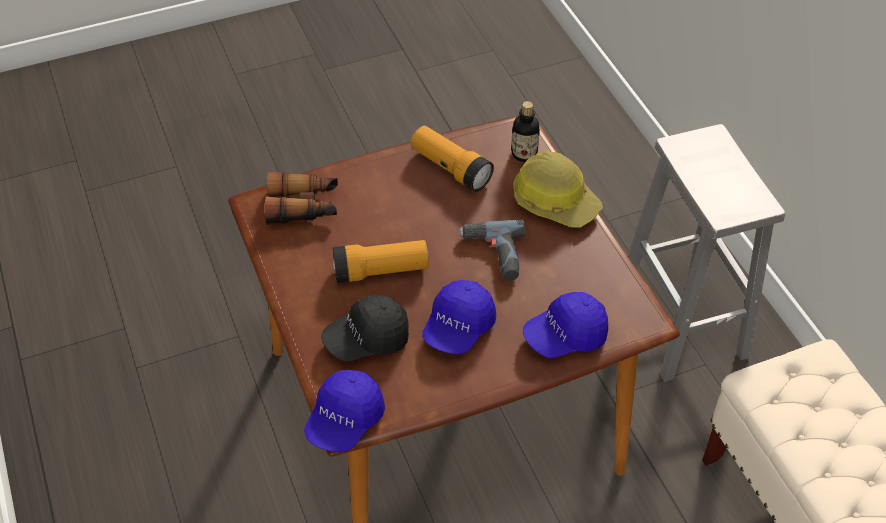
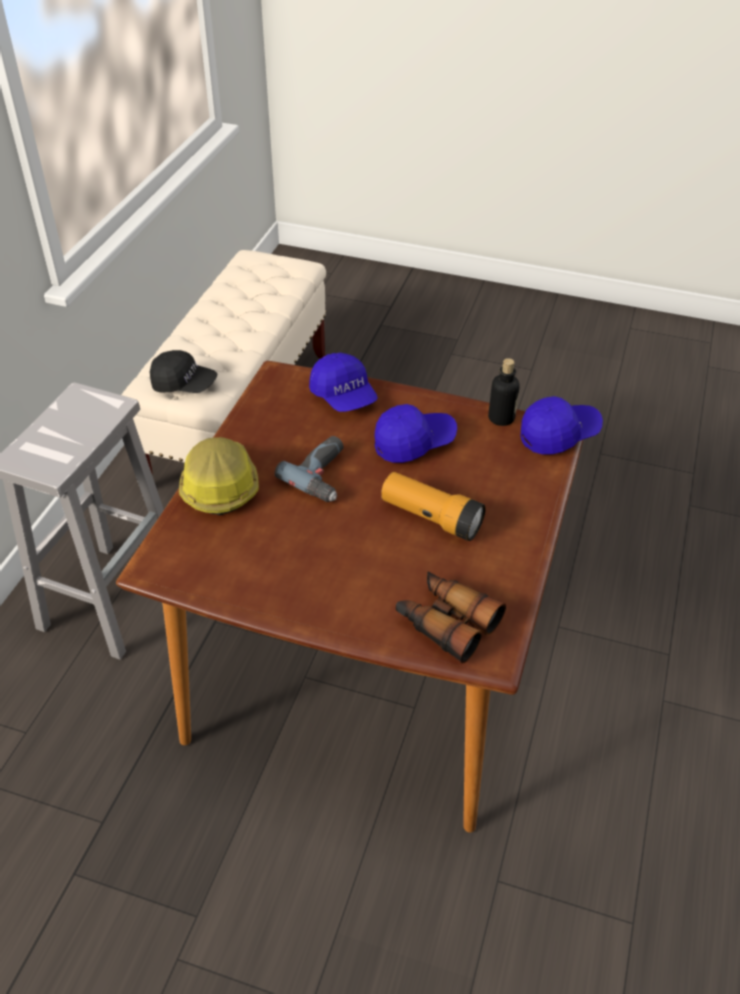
camera: 140 degrees left, 5 degrees down
black cap [322,295,409,362] -> black cap moved to [150,350,217,393]
flashlight [411,126,494,192] -> none
bottle [511,101,540,162] -> bottle moved to [488,358,520,426]
blue cap [523,292,608,358] -> blue cap turned 45 degrees clockwise [309,353,378,412]

